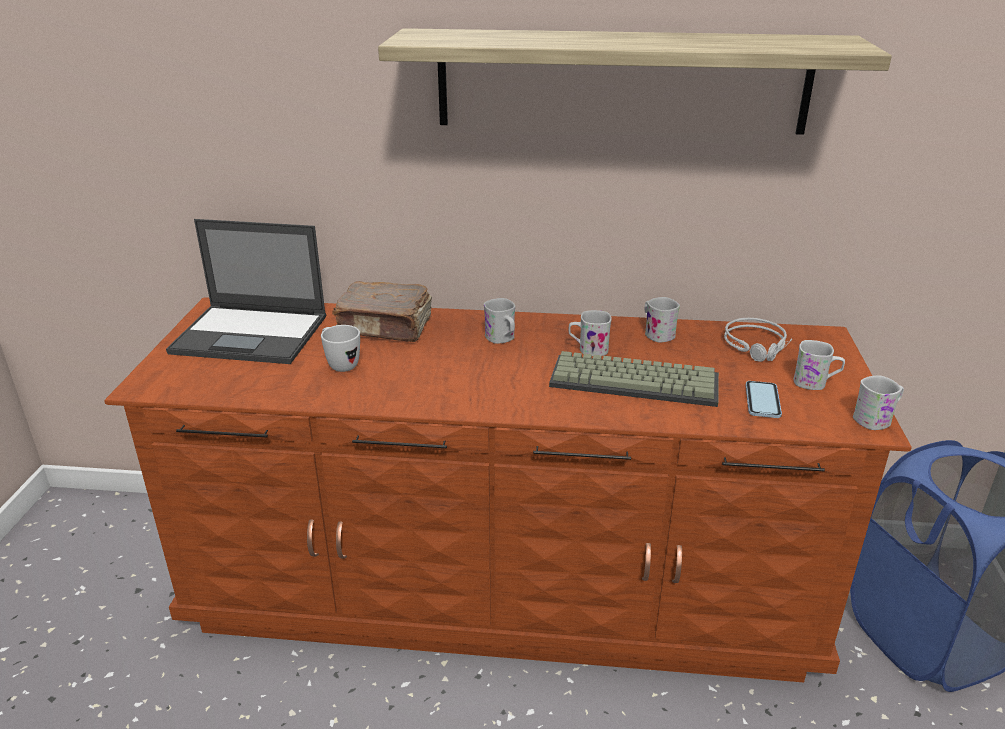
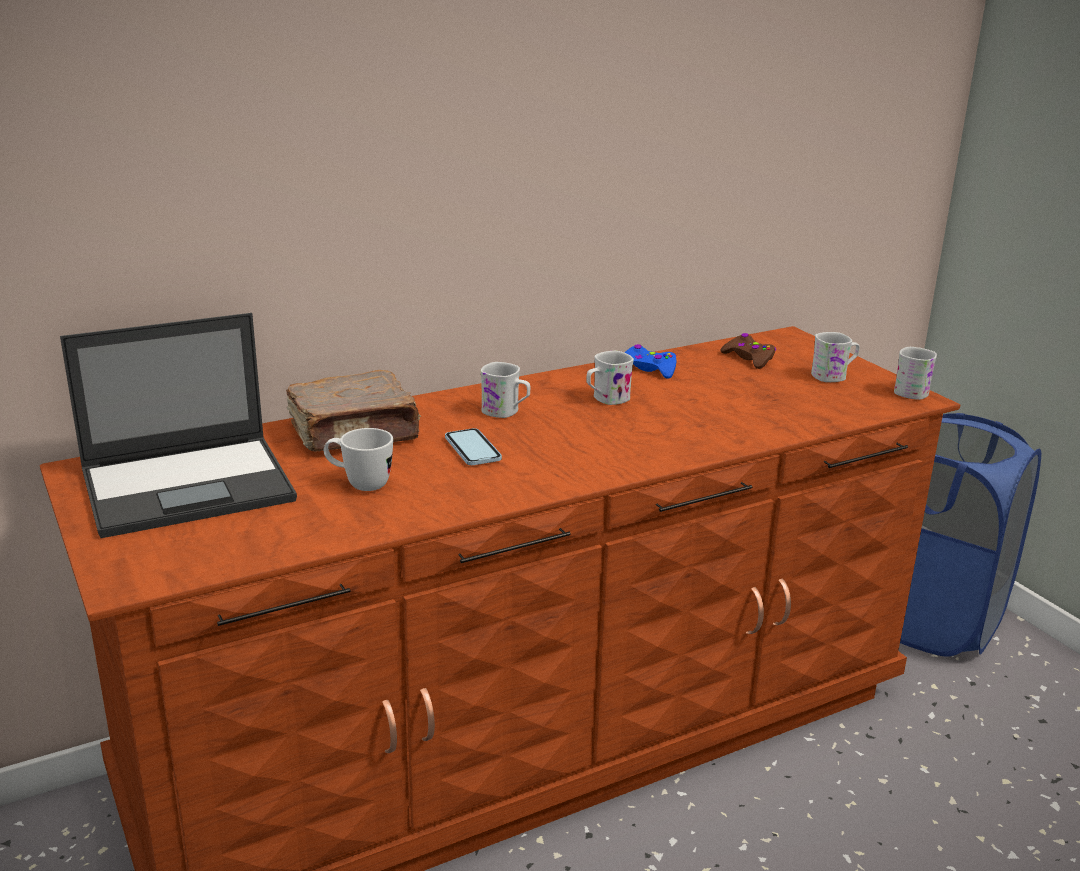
camera: 35 degrees left, 5 degrees down
shelf [378,28,892,135] -> none
keyboard [549,351,719,407] -> none
white mug [644,297,680,342] -> blue game controller [625,344,677,379]
grey headphones [724,318,792,362] -> brown game controller [720,333,776,369]
phone [745,381,782,418] -> phone moved to [445,428,502,465]

